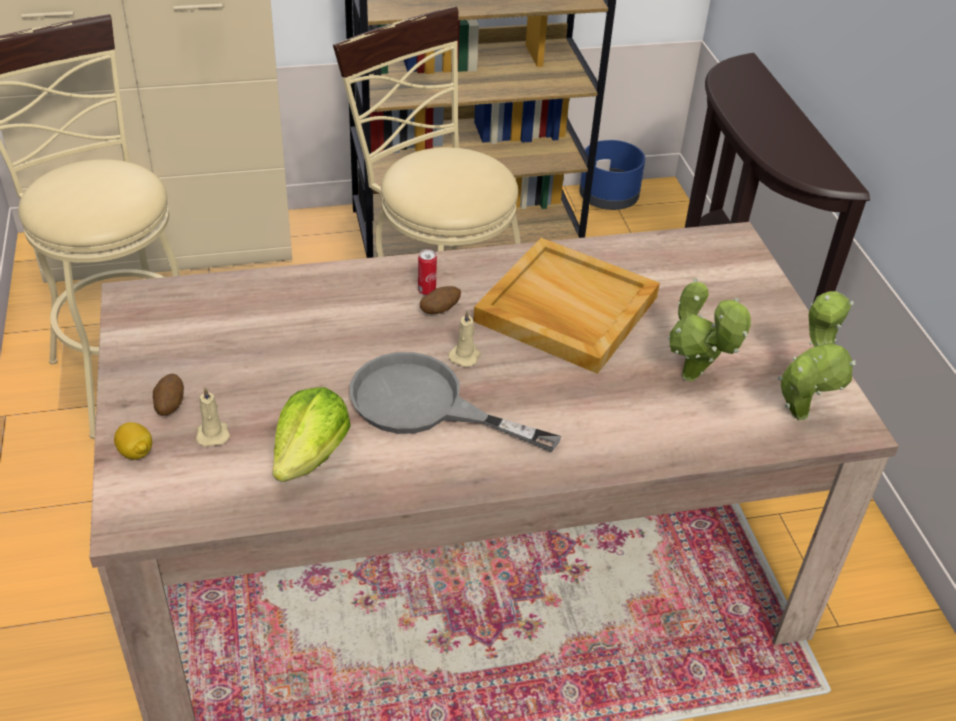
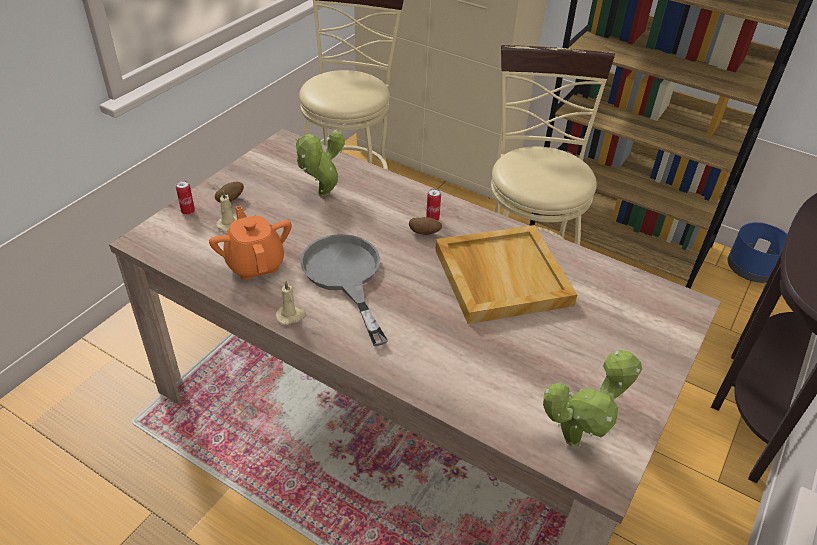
camera: 45 degrees right, 0 degrees up
lemon [114,422,152,460] -> can [176,180,195,215]
lettuce [272,387,351,482] -> orange teapot [209,205,292,280]
beige candle [448,310,481,367] -> beige candle moved to [275,281,306,325]
potted plant [668,278,751,381] -> potted plant moved to [296,130,345,196]

